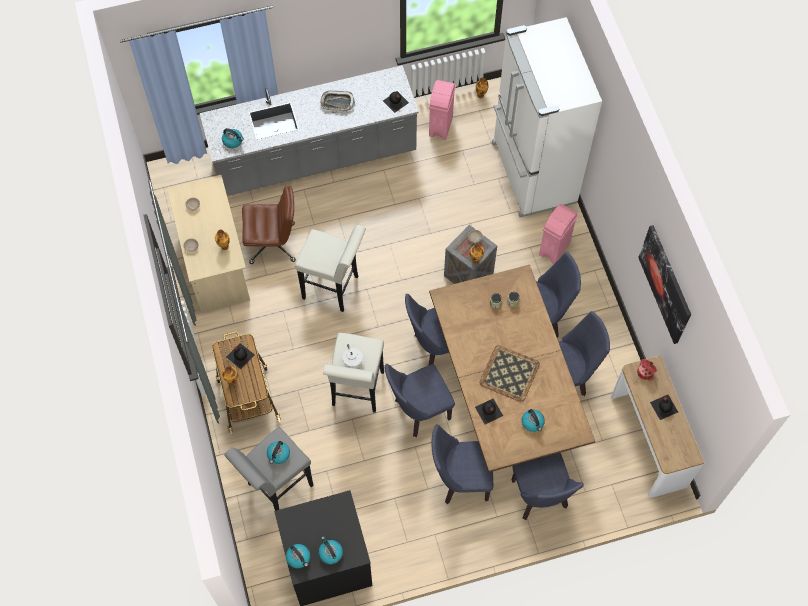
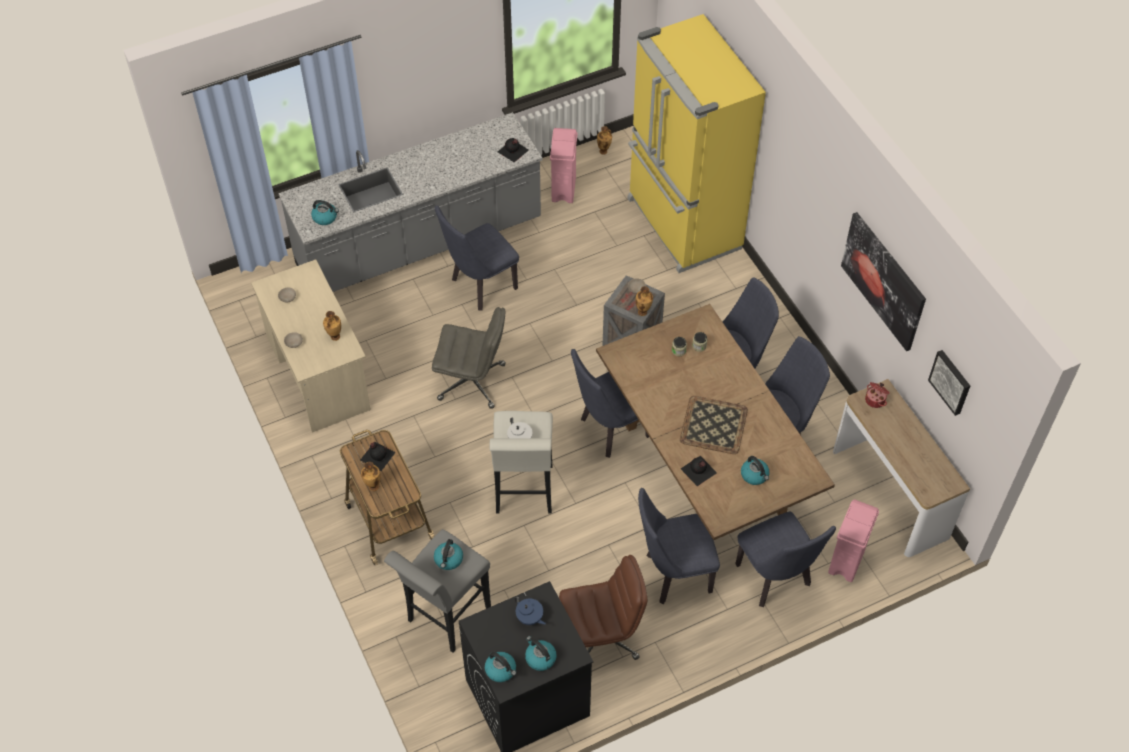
camera: 10 degrees left, 10 degrees down
brown office chair [242,186,296,264] -> brown office chair moved to [559,555,647,660]
white stool [295,225,366,312] -> grey office chair [432,307,506,409]
tray [320,91,355,111] -> none
blue chair [385,364,455,437] -> blue chair moved to [435,205,519,311]
white fridge [492,17,602,217] -> yellow fridge [627,14,766,273]
pink trash can [539,204,578,264] -> pink trash can moved to [828,499,879,582]
black bottle [650,395,678,420] -> none
none -> blue teapot [515,597,546,625]
none -> picture [928,350,970,416]

